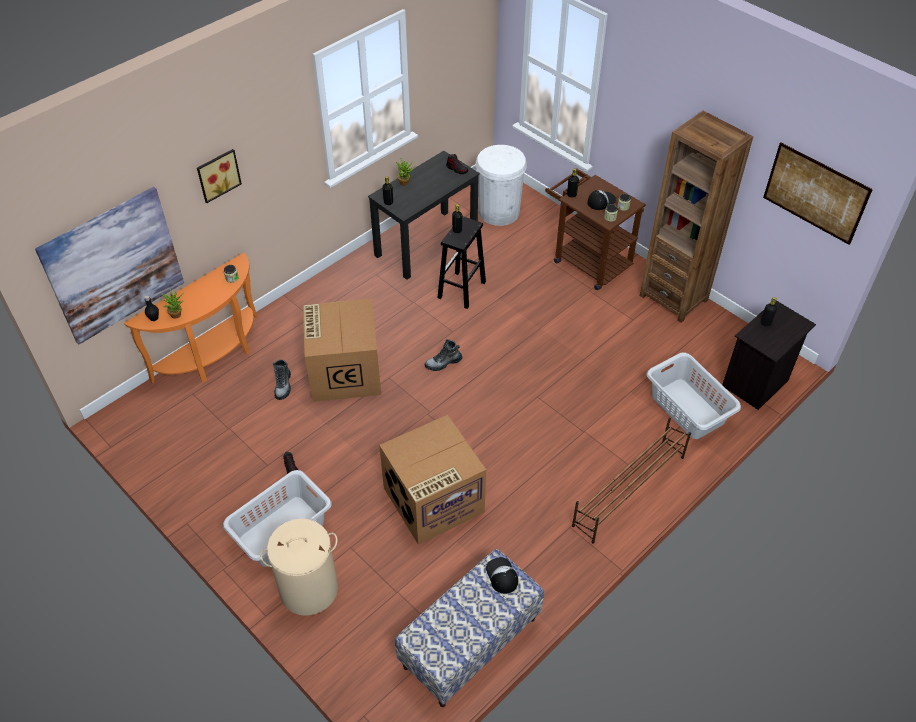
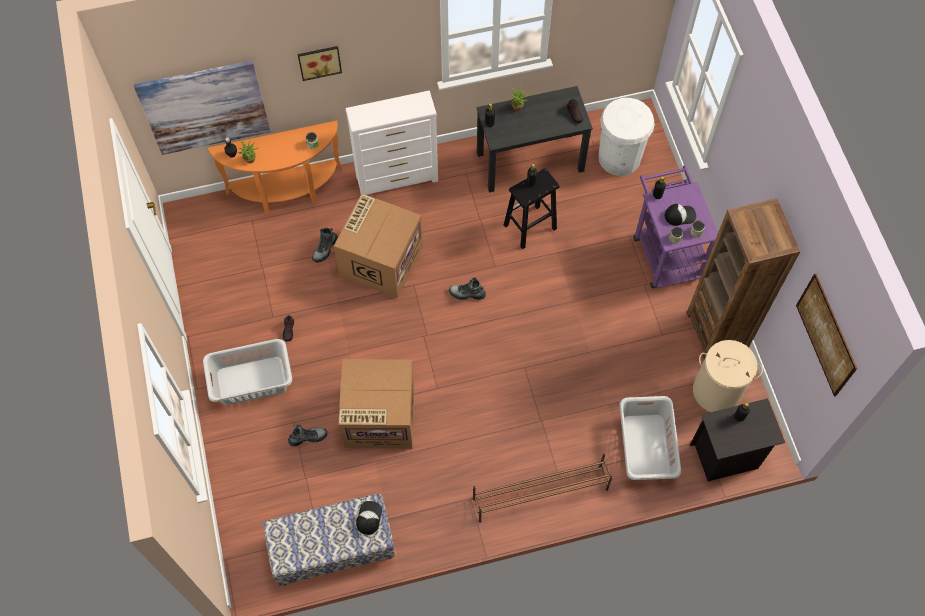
camera: 30 degrees right, 15 degrees up
beige laundry basket [260,519,338,616] -> beige laundry basket moved to [693,340,763,412]
brown cart [545,168,646,290] -> purple cart [633,165,718,289]
none -> boot [288,425,327,446]
none -> white dresser [345,91,438,195]

